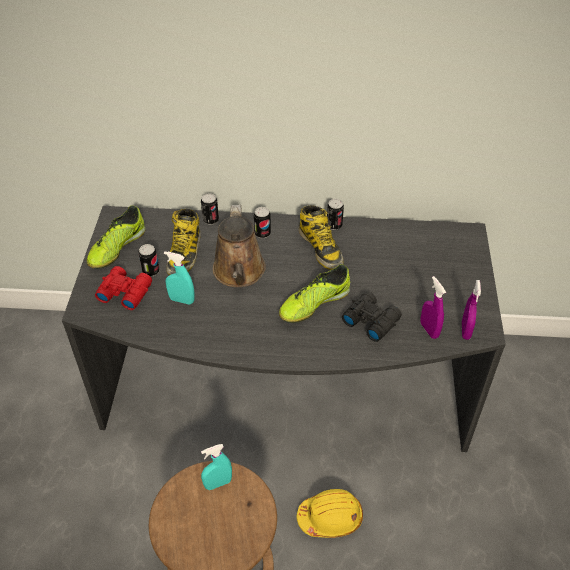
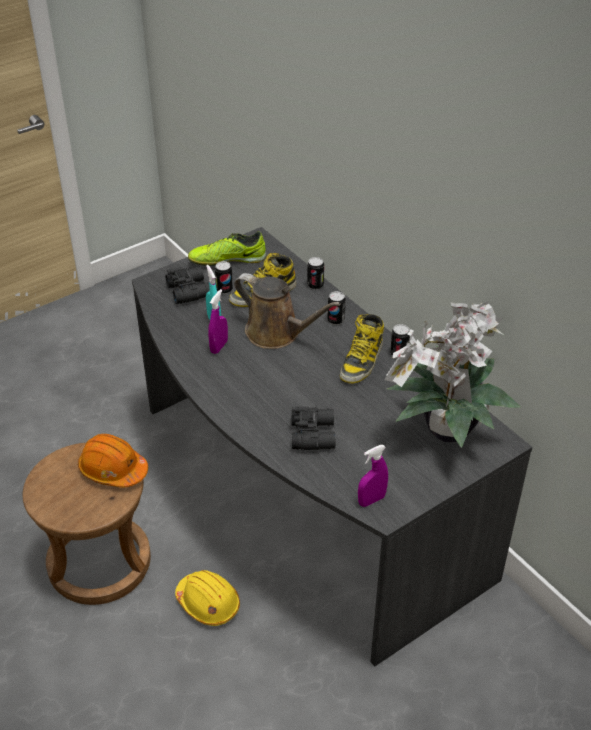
camera: 50 degrees right, 5 degrees down
red binoculars [95,266,152,310] -> black binoculars [165,267,210,304]
turquoise spray bottle [201,444,232,490] -> orange hard hat [78,434,148,487]
brown watering can [213,205,266,287] -> brown watering can turned 105 degrees counterclockwise [234,273,341,349]
shoe [279,264,350,323] -> none
purple spray bottle [421,276,446,339] -> purple spray bottle moved to [208,289,228,354]
none -> potted plant [384,301,521,448]

